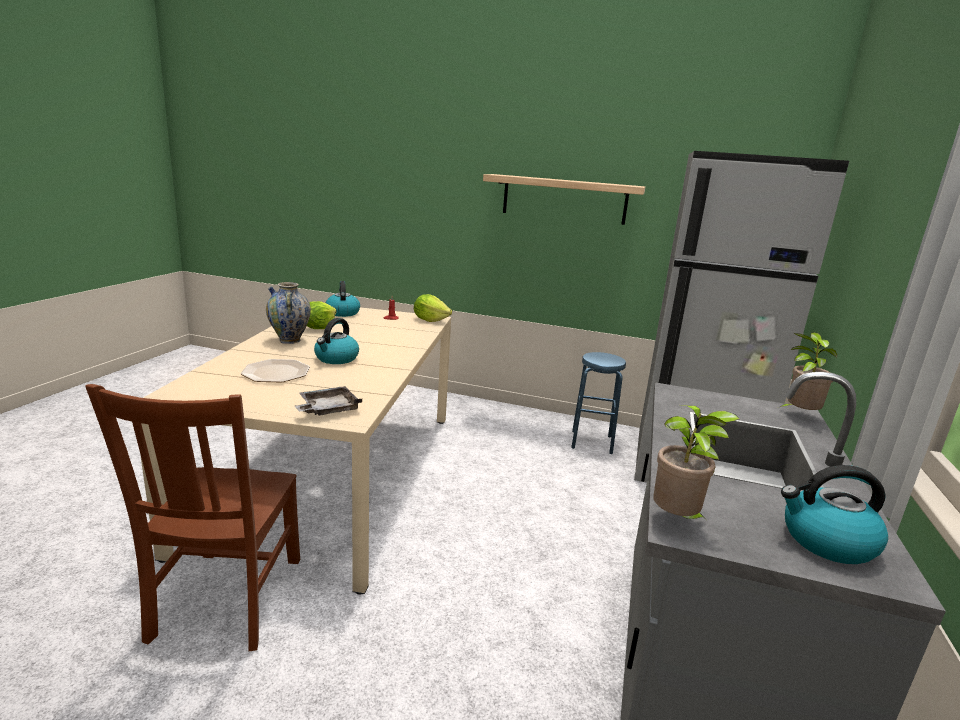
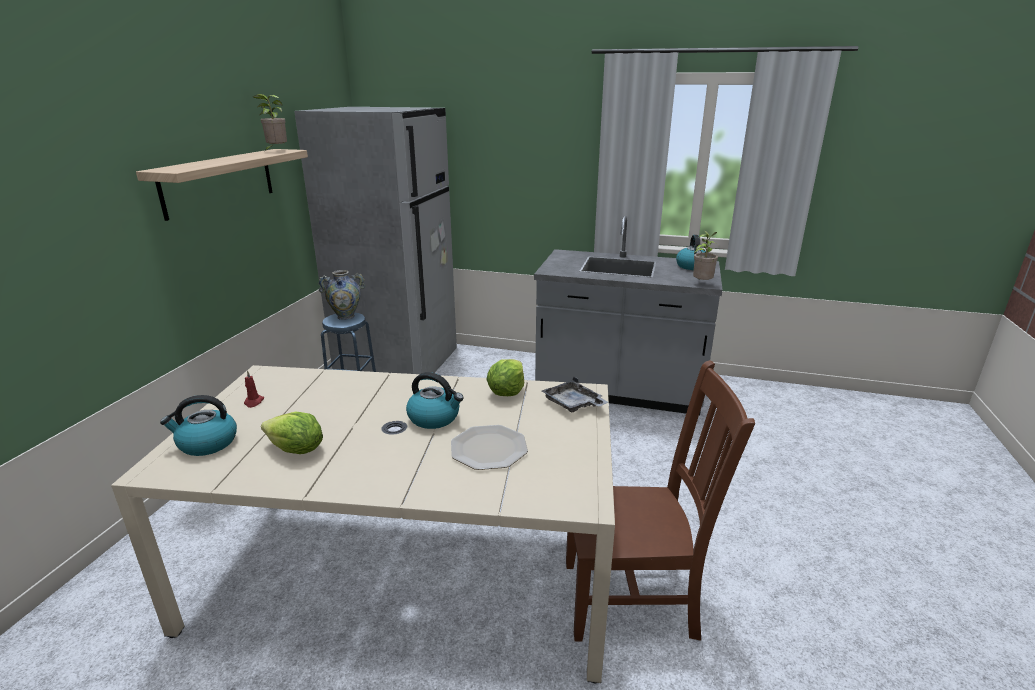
camera: 90 degrees left, 5 degrees up
vase [266,282,311,344] -> vase moved to [318,270,365,320]
lettuce [414,294,452,322] -> lettuce moved to [487,359,524,396]
potted plant [778,332,837,410] -> potted plant moved to [253,94,287,152]

